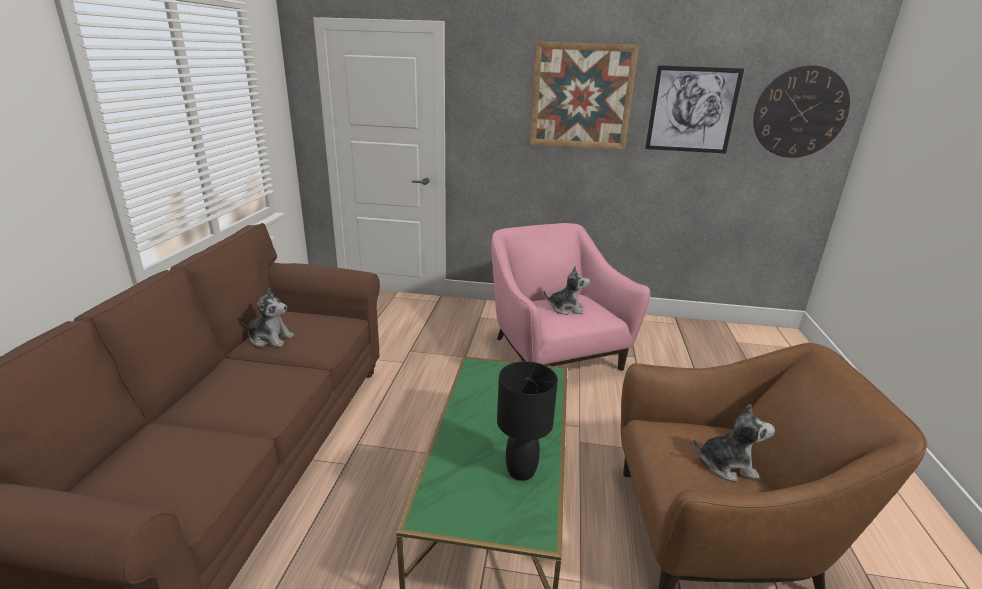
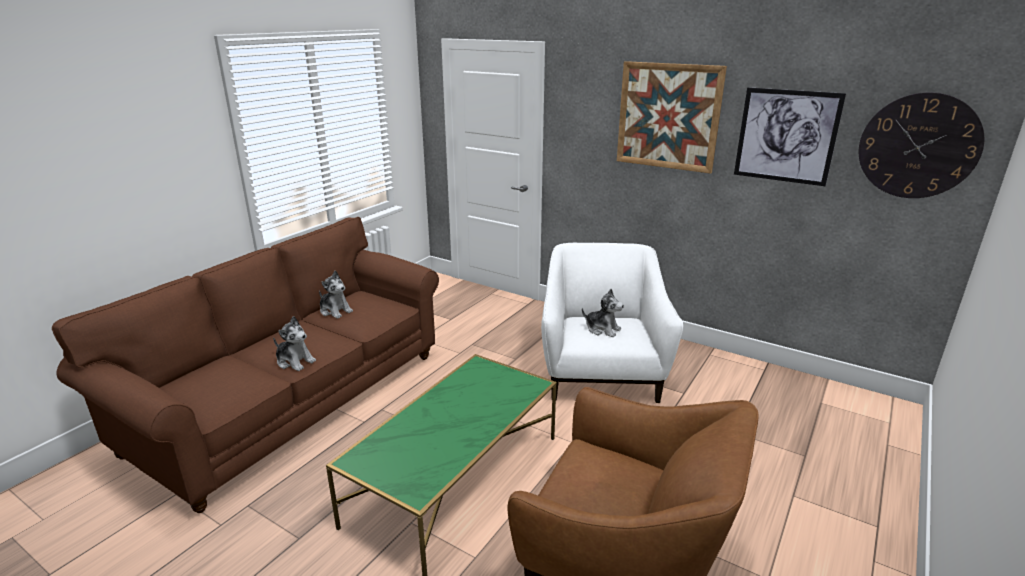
camera: 25 degrees right, 0 degrees up
pink armchair [491,223,650,371] -> white armchair [541,243,683,403]
black table lamp [497,361,558,481] -> none
plush toy [693,404,775,482] -> plush toy moved to [273,316,316,371]

